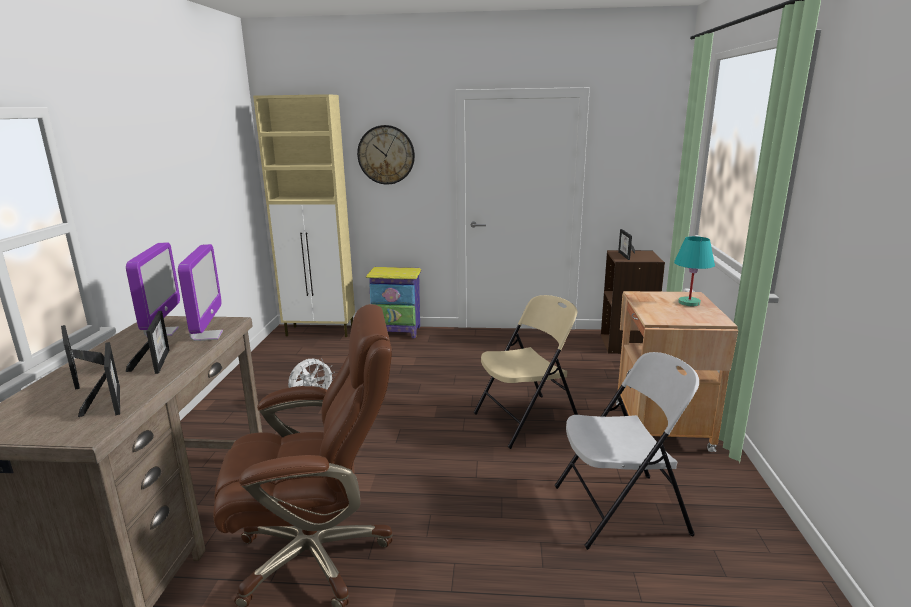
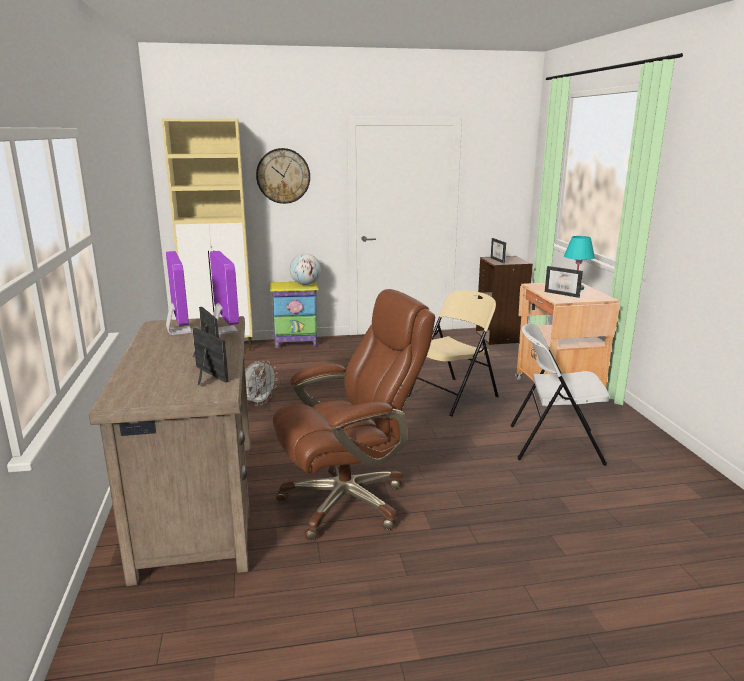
camera: 15 degrees left, 0 degrees up
picture frame [61,325,105,390] -> picture frame moved to [545,266,583,298]
white chair [555,352,699,550] -> white chair turned 150 degrees counterclockwise [511,323,609,466]
none -> globe [290,254,321,285]

